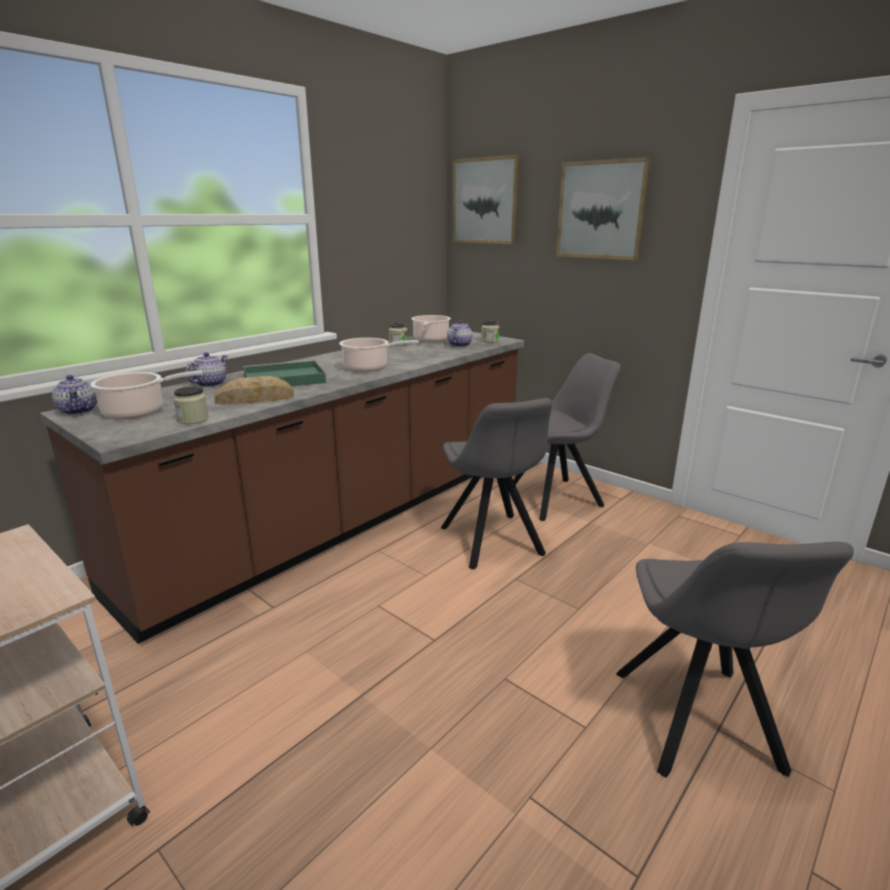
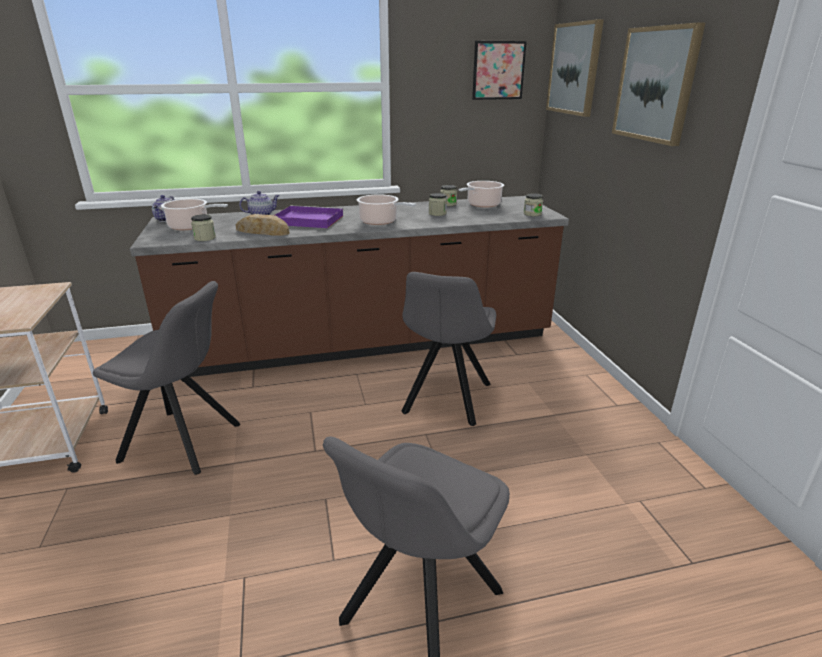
camera: 35 degrees right, 5 degrees up
green tray [243,360,326,386] -> purple tray [275,205,343,228]
teapot [447,320,472,347] -> none
grey chair [513,353,621,521] -> grey chair moved to [93,281,240,475]
none -> jar [429,193,447,216]
none -> picture [472,41,527,100]

